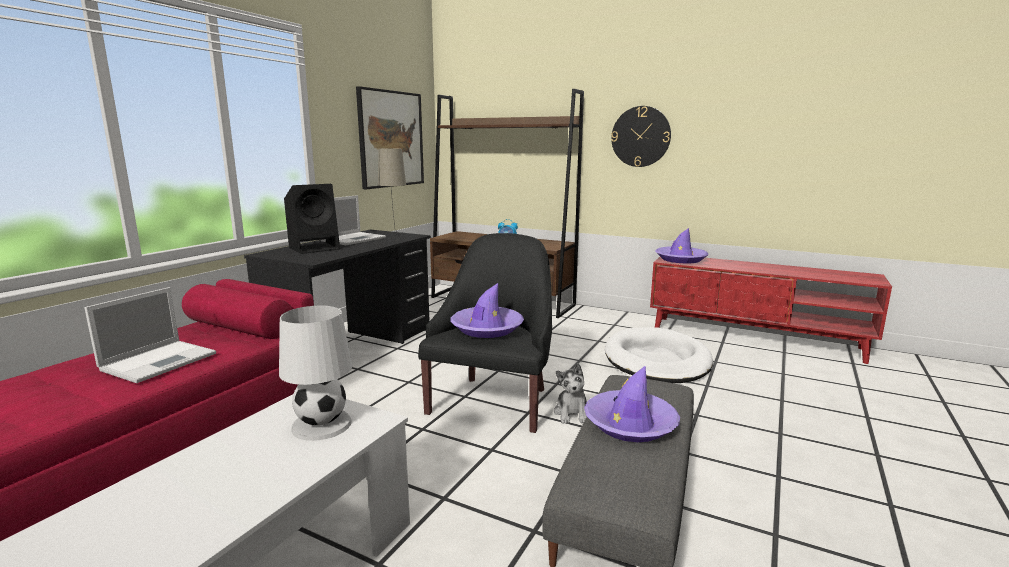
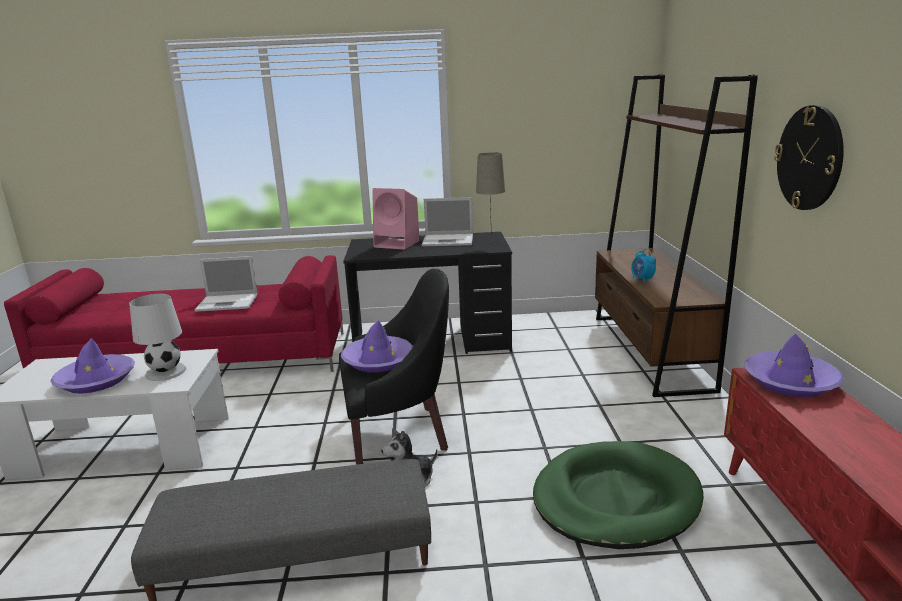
camera: 60 degrees right, 5 degrees up
black speaker [284,184,340,254] -> pink speaker [372,188,420,250]
picture [356,86,424,189] -> none
purple hat [584,365,680,442] -> purple hat moved to [51,338,135,394]
white dog bed [605,327,713,383] -> green dog bed [533,441,703,549]

